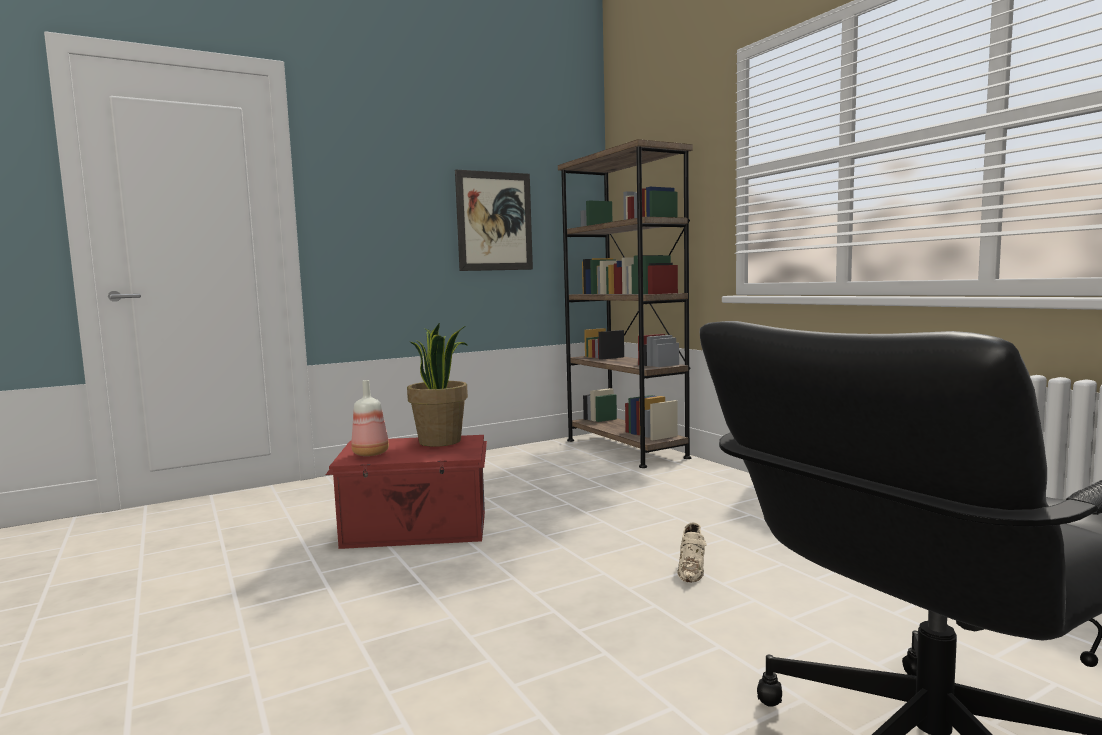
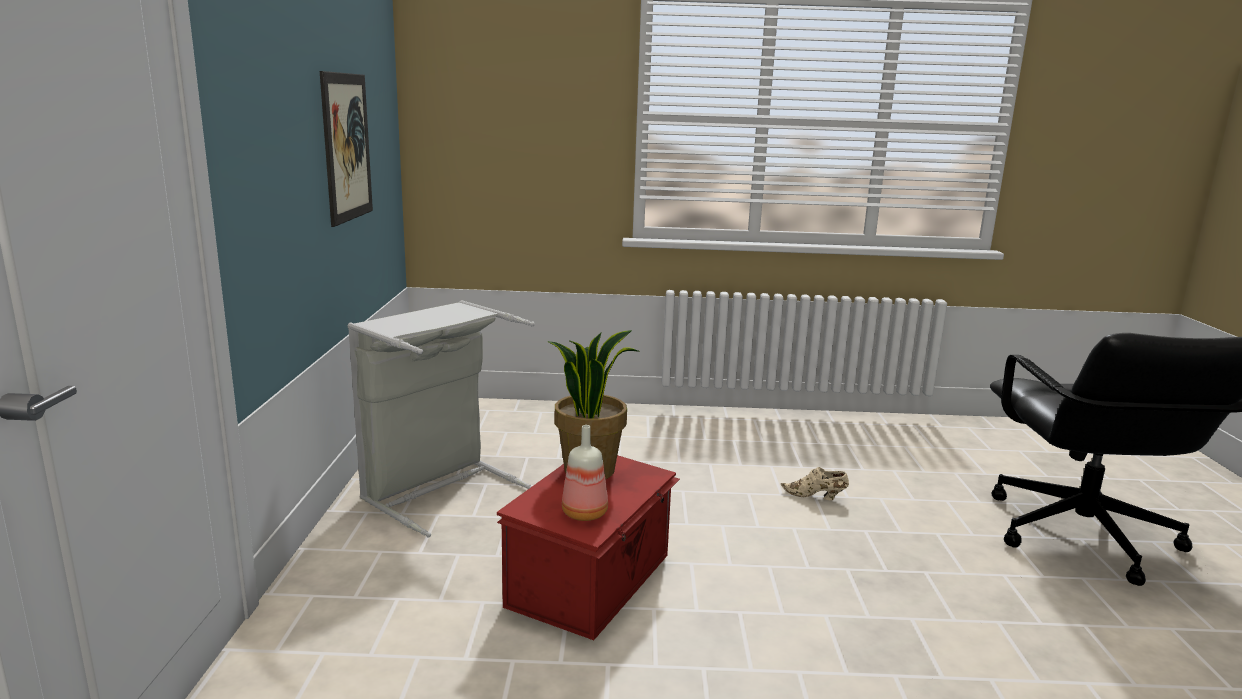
camera: 60 degrees left, 10 degrees up
brown bookcase [558,139,693,468] -> none
beige shoe [678,523,707,582] -> beige shoe turned 150 degrees clockwise [781,467,849,500]
none -> grey laundry basket [348,300,535,537]

